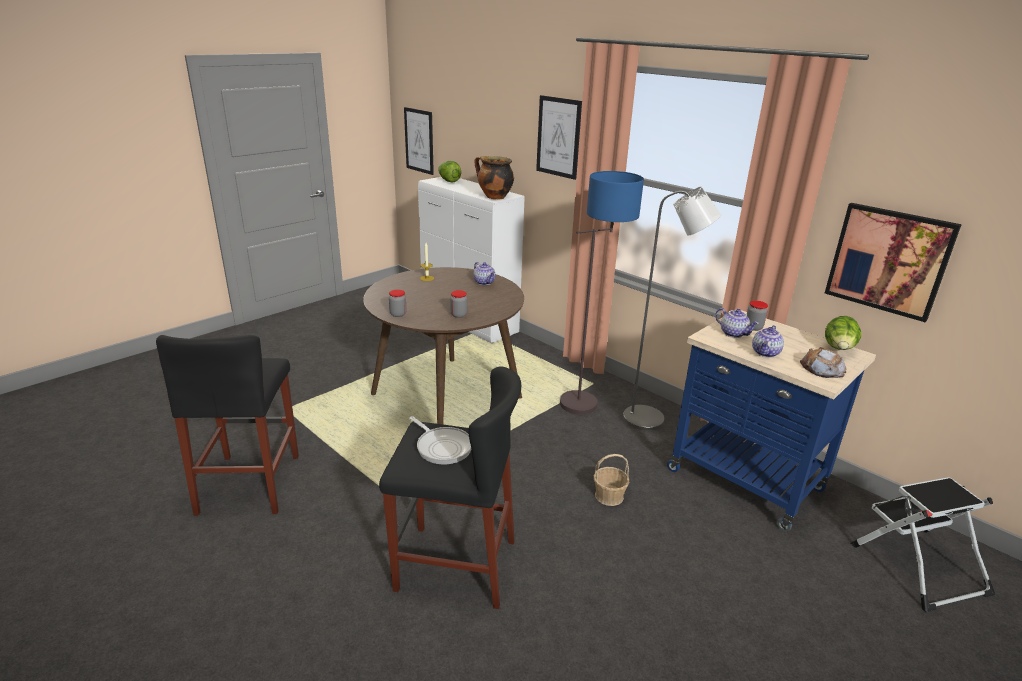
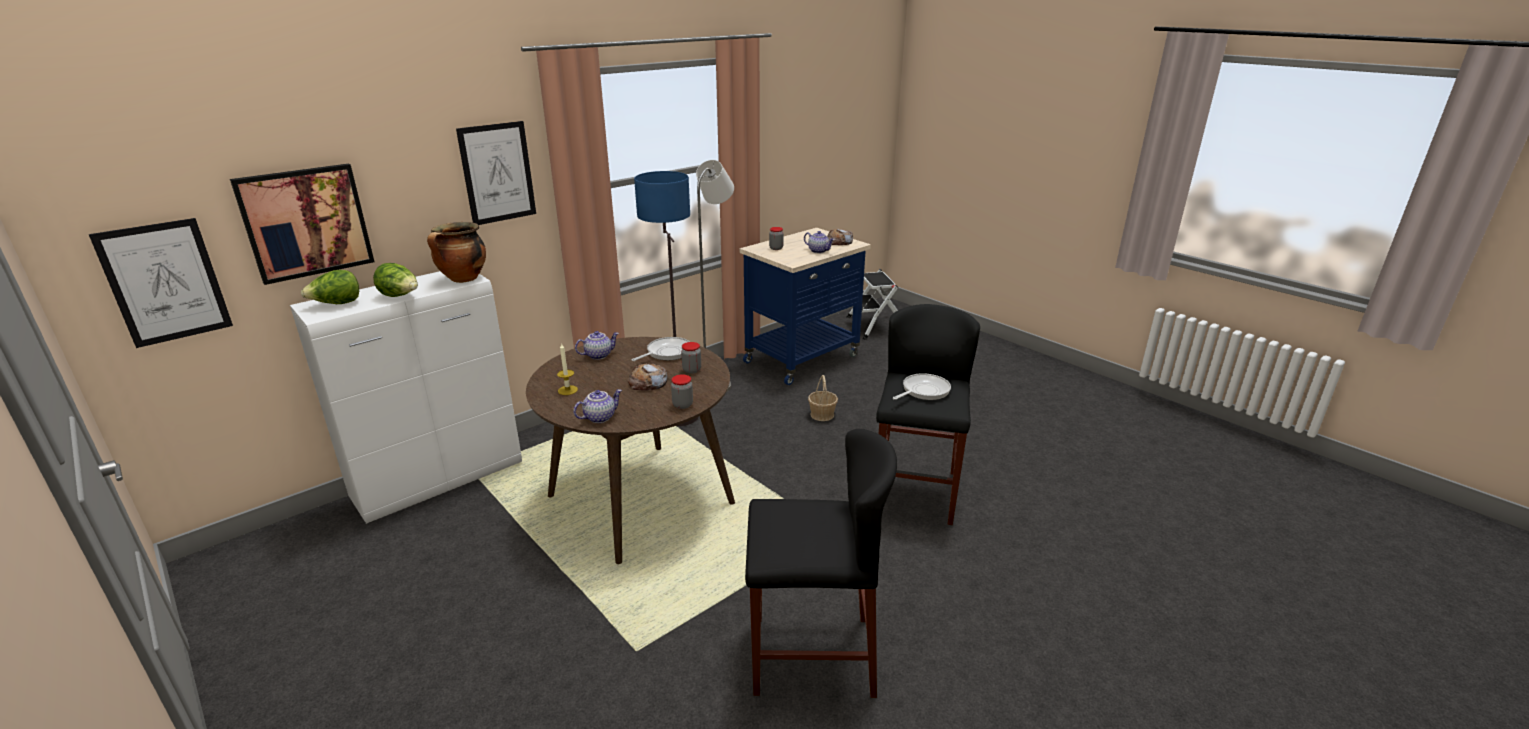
camera: 85 degrees left, 0 degrees up
teapot [715,308,759,338] -> teapot moved to [573,389,622,423]
picture [825,203,962,322] -> picture moved to [230,163,374,285]
lettuce [825,316,861,350] -> lettuce moved to [373,263,418,297]
none -> bread [628,363,668,391]
none -> frying pan [631,337,690,361]

